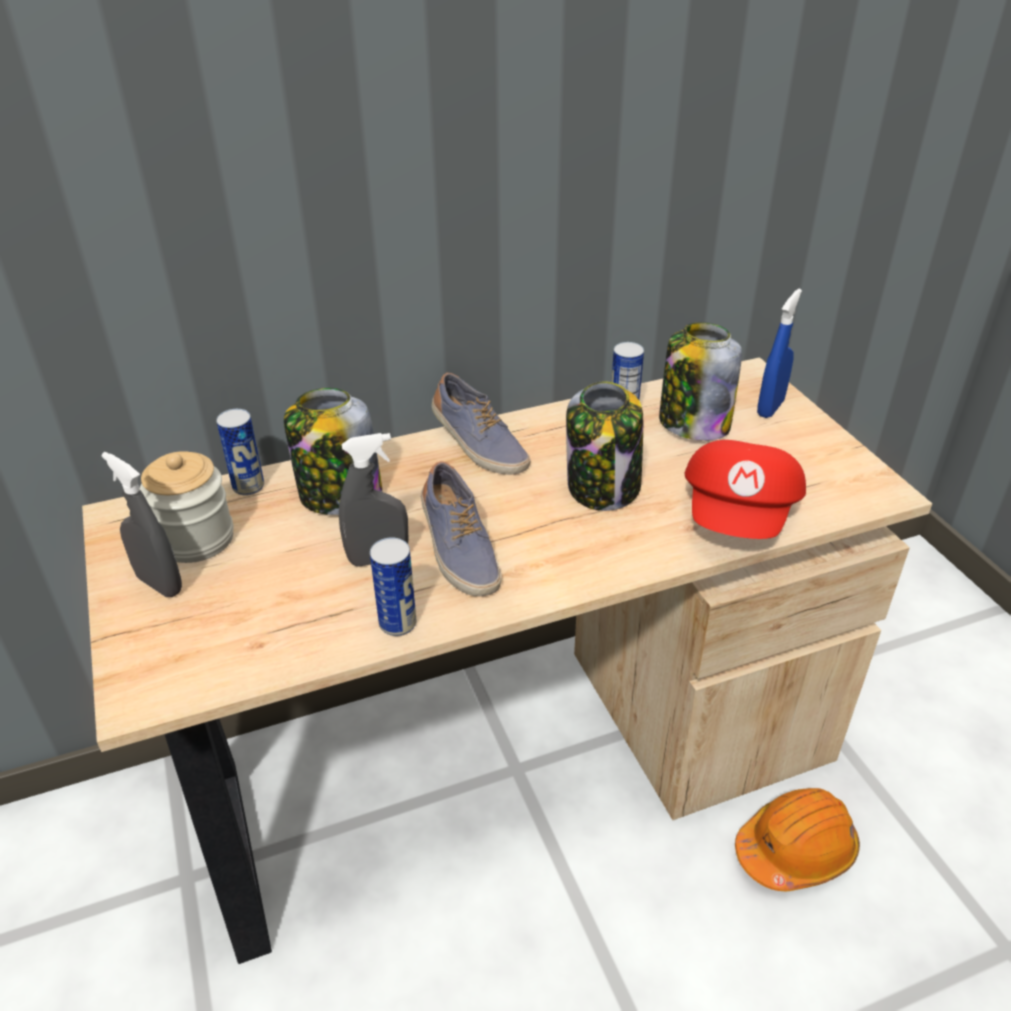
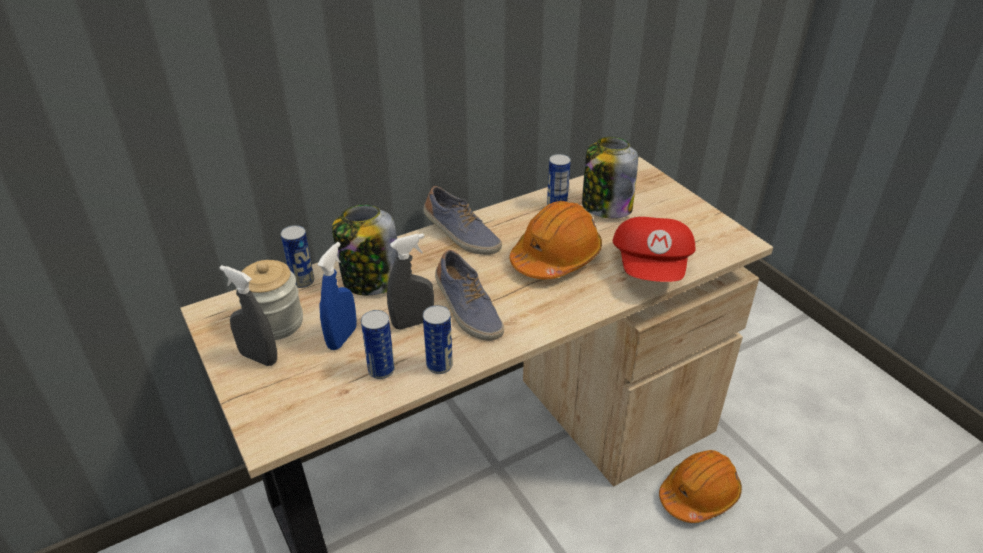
camera: 10 degrees left, 0 degrees up
jar [566,381,643,511] -> orange hard hat [509,201,602,279]
blue spray bottle [757,289,802,418] -> blue spray bottle moved to [317,242,357,350]
none -> can [361,310,395,379]

